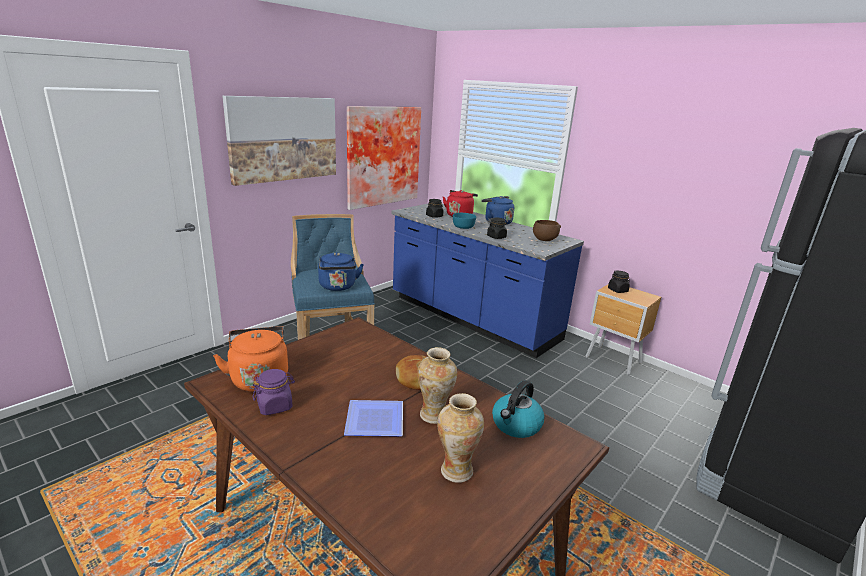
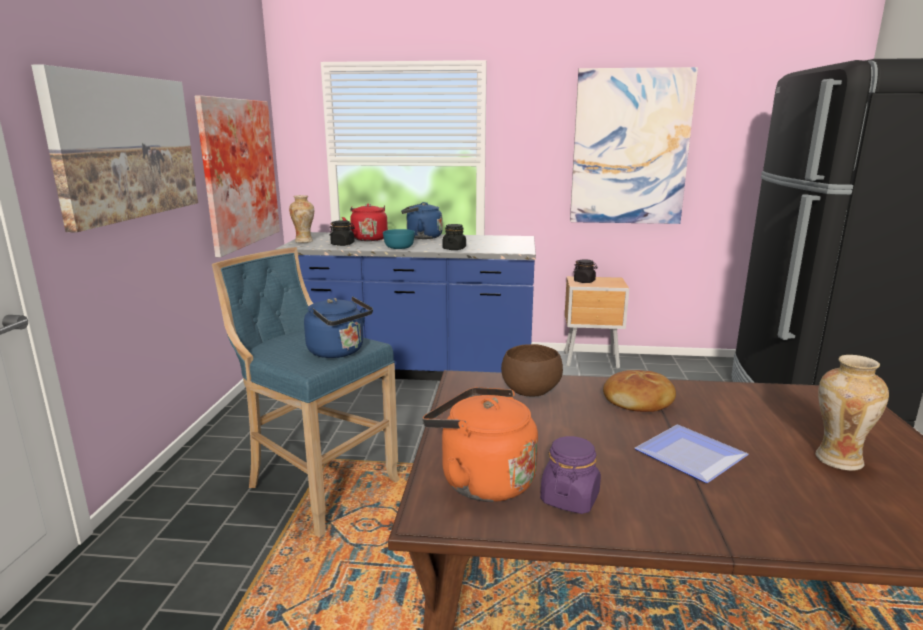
camera: 35 degrees left, 5 degrees down
vase [417,347,457,424] -> vase moved to [289,195,314,243]
kettle [492,380,545,438] -> none
brown bowl [533,220,561,241] -> brown bowl moved to [501,344,563,396]
none -> picture [570,67,698,224]

